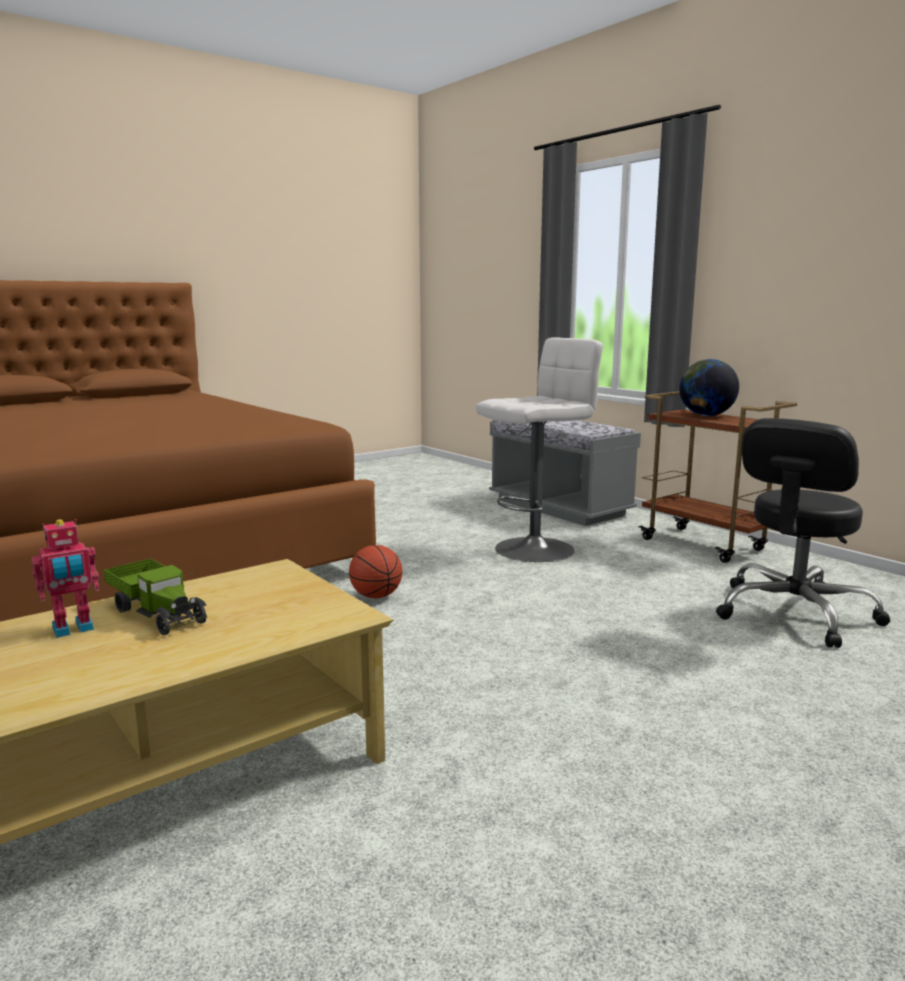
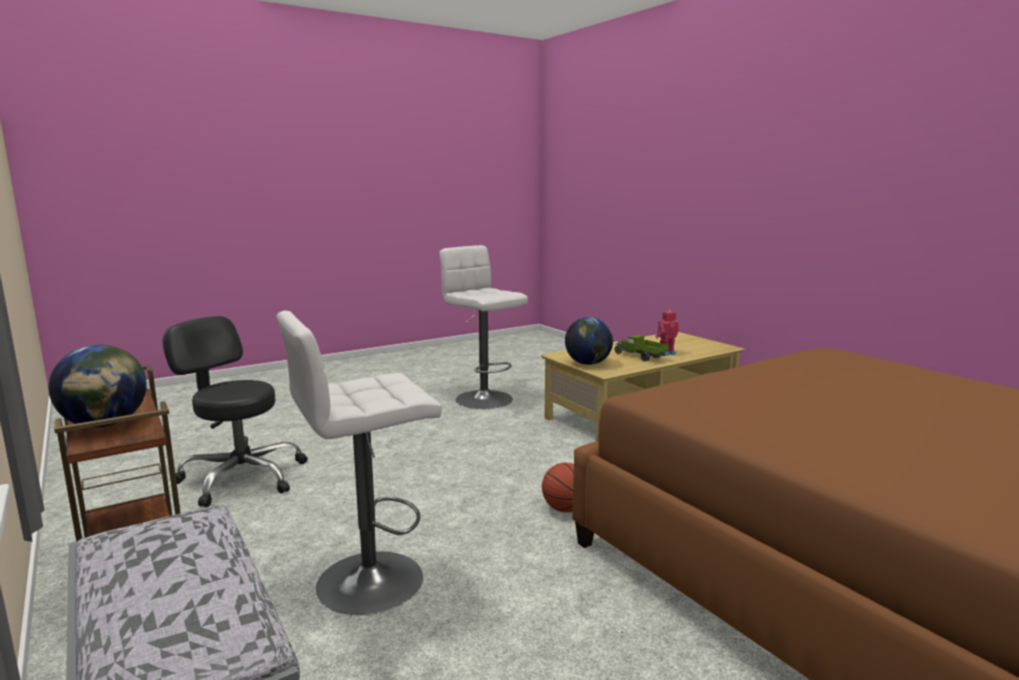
camera: 175 degrees left, 0 degrees up
black office chair [716,418,890,648] -> black office chair turned 105 degrees counterclockwise [163,316,308,507]
none -> white stool [439,245,528,409]
none -> globe [565,317,613,365]

